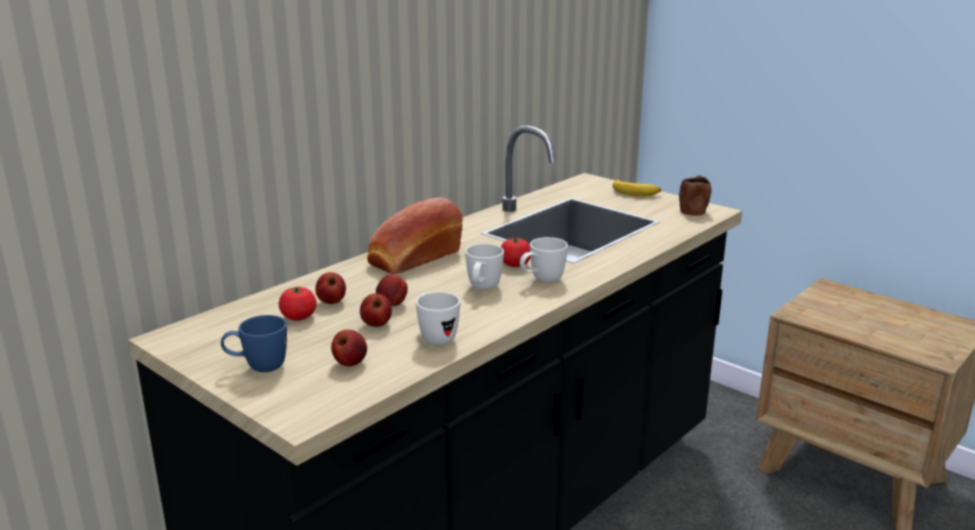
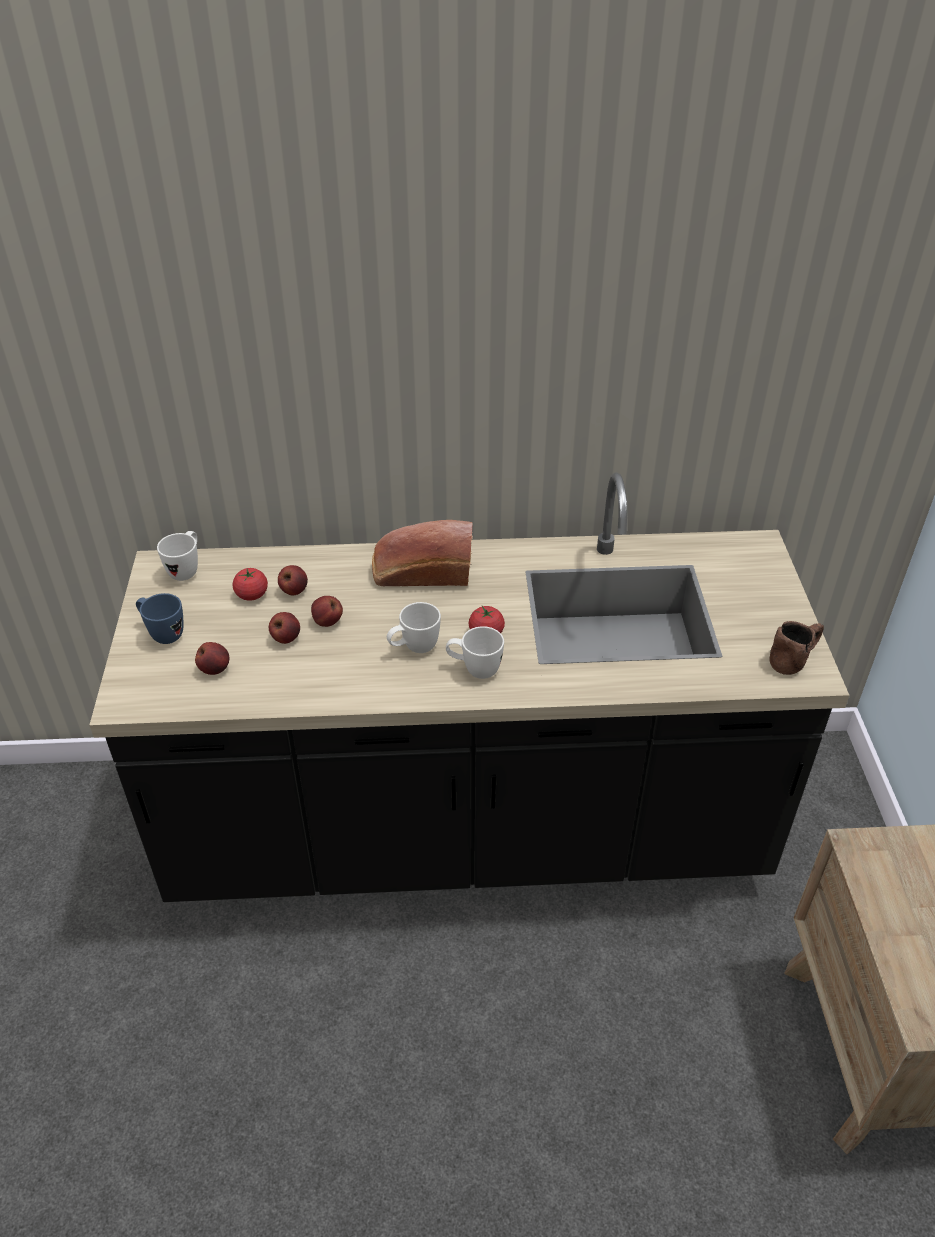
camera: 45 degrees right, 20 degrees up
white mug [416,292,460,345] -> white mug moved to [157,531,198,581]
banana [612,179,661,196] -> none

